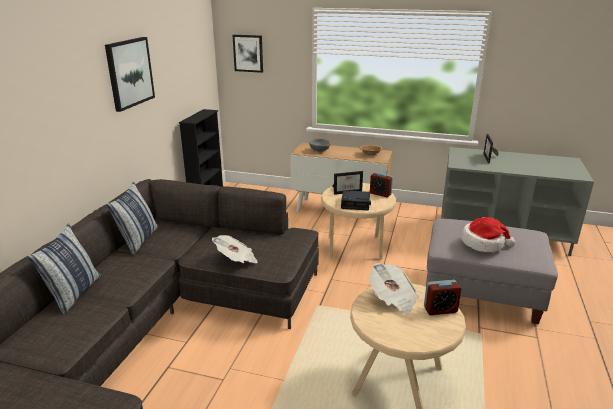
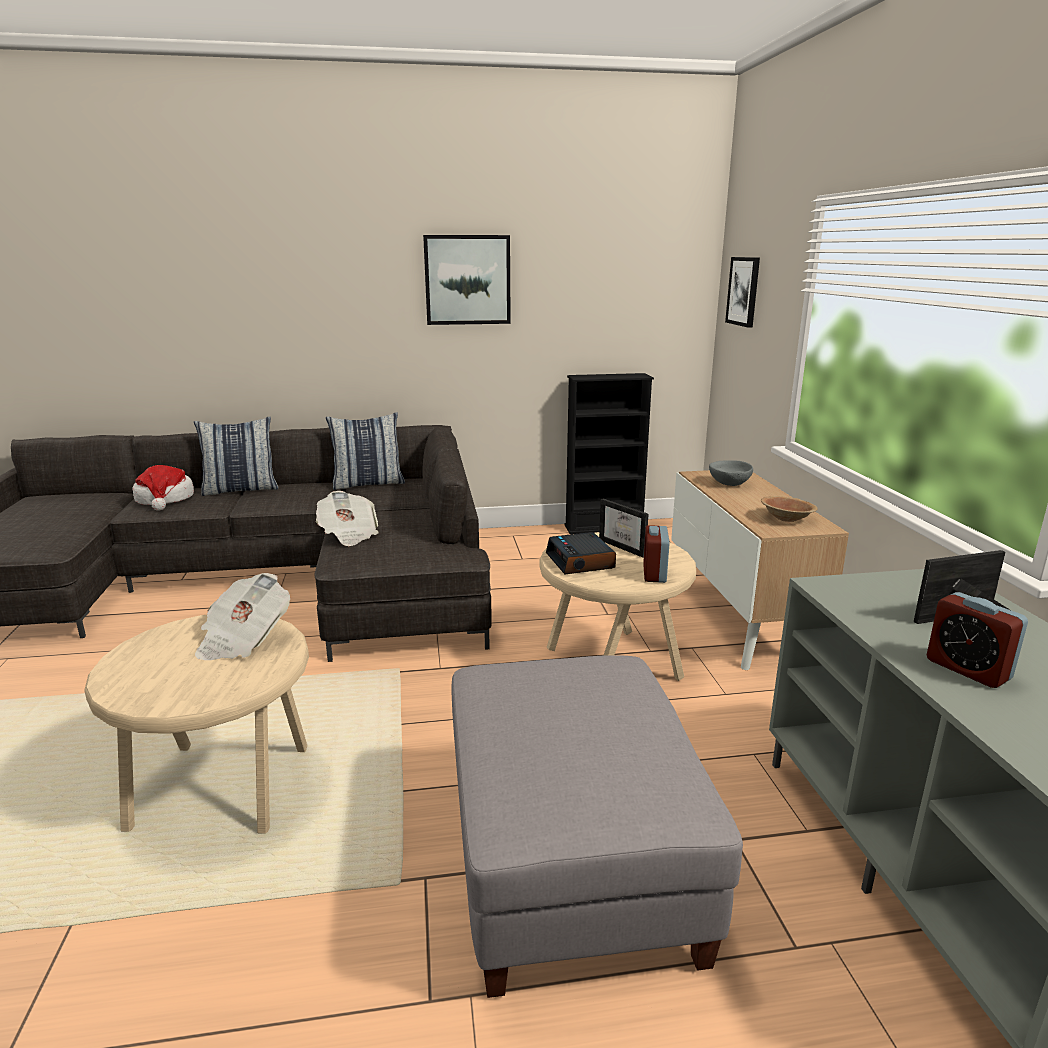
camera: 65 degrees right, 5 degrees down
alarm clock [424,280,461,315] -> alarm clock moved to [927,592,1028,688]
hat [461,217,515,252] -> hat moved to [132,465,194,511]

